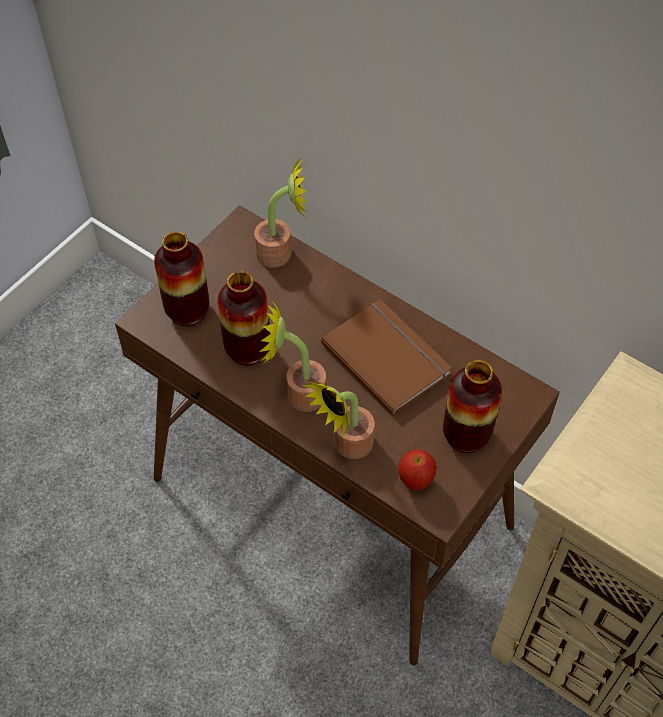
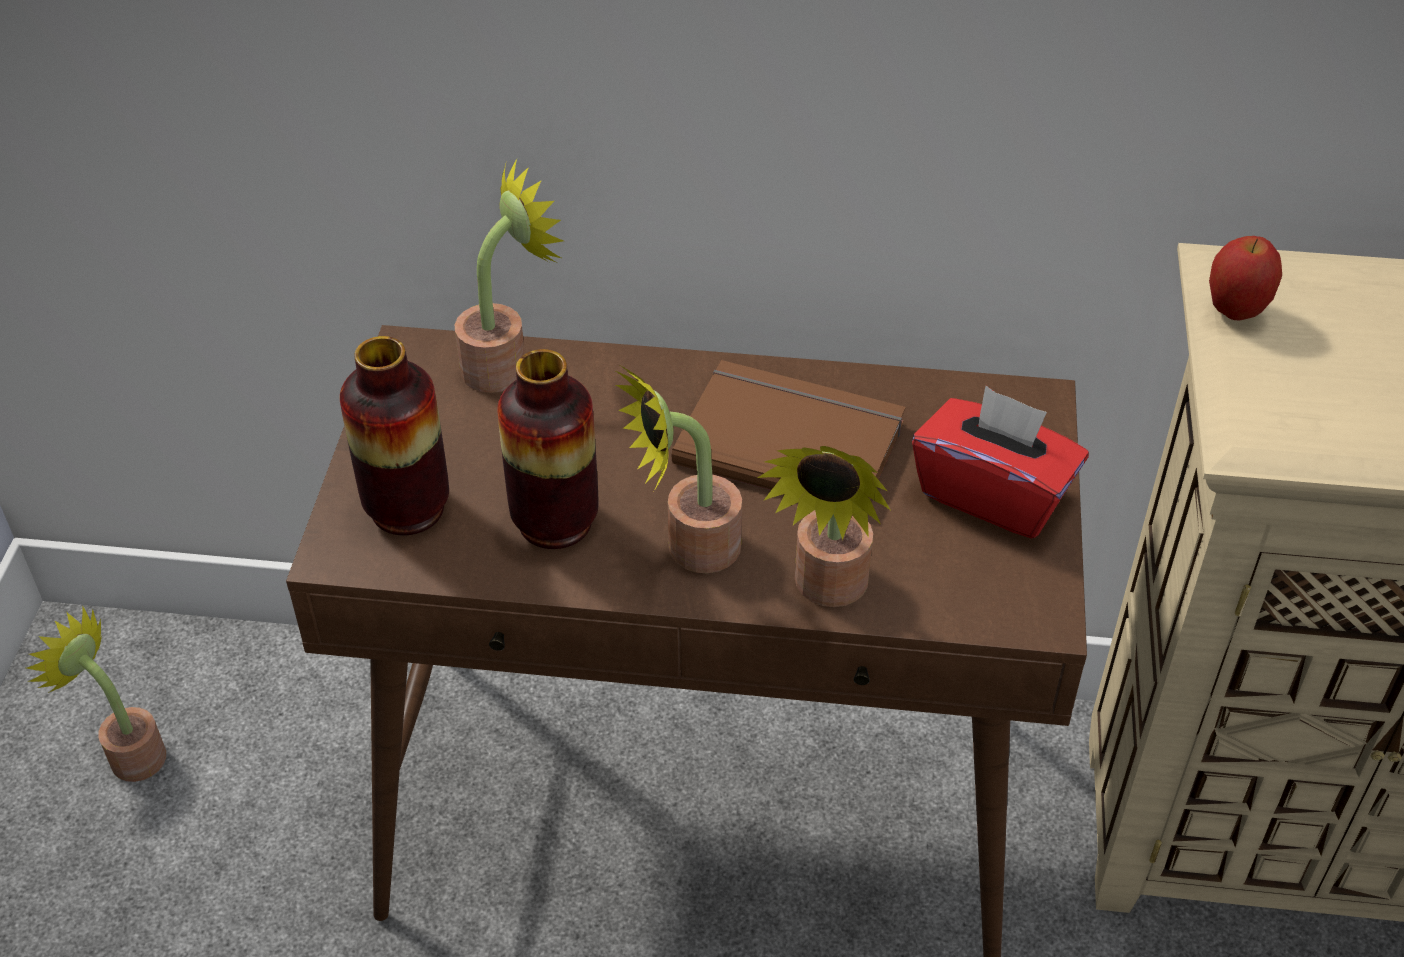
camera: 30 degrees left, 10 degrees down
apple [398,449,437,490] -> apple moved to [1209,236,1282,321]
vase [443,360,502,453] -> red tissue box [912,386,1089,538]
none -> potted plant [27,607,166,782]

